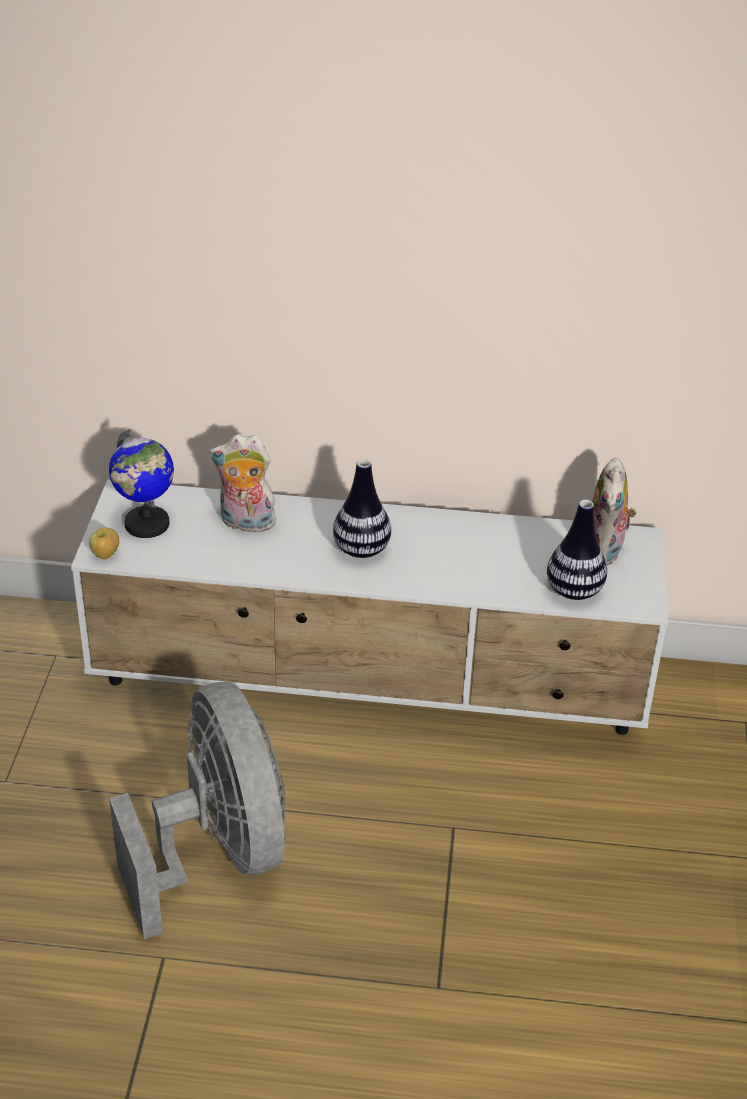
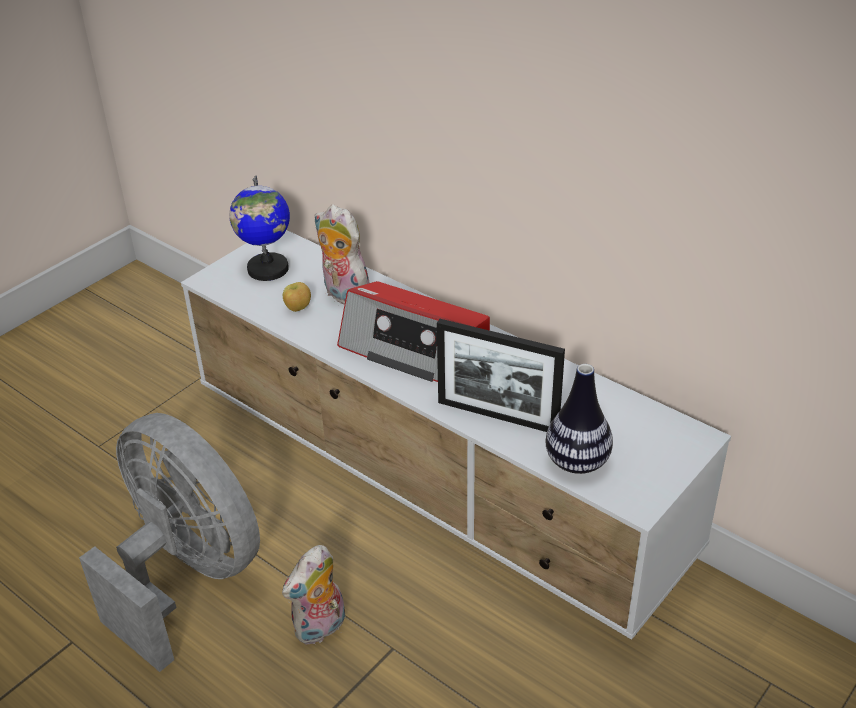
camera: 35 degrees right, 0 degrees up
apple [89,527,119,559] -> apple moved to [283,282,311,312]
grey fan [109,682,286,939] -> grey fan turned 60 degrees counterclockwise [79,413,260,672]
vase [333,459,391,558] -> radio [337,281,490,382]
plush toy [592,457,637,566] -> plush toy moved to [282,545,345,645]
none -> picture frame [437,319,565,432]

